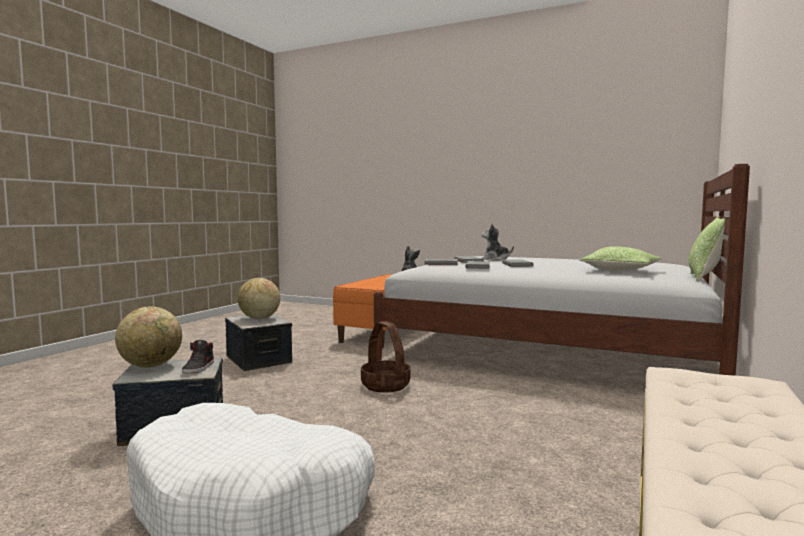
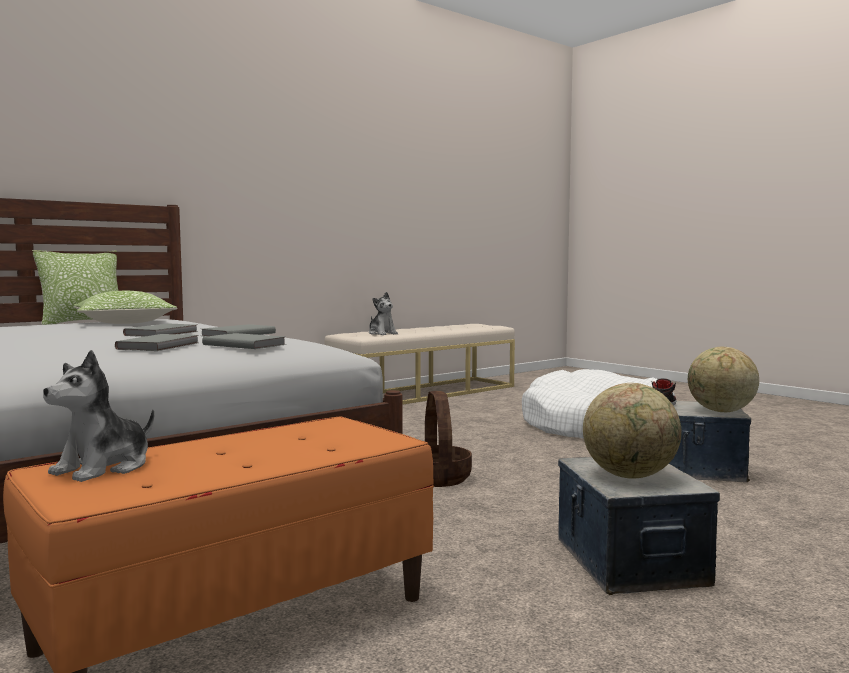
camera: 155 degrees left, 0 degrees up
plush toy [481,224,514,261] -> plush toy moved to [369,292,398,335]

